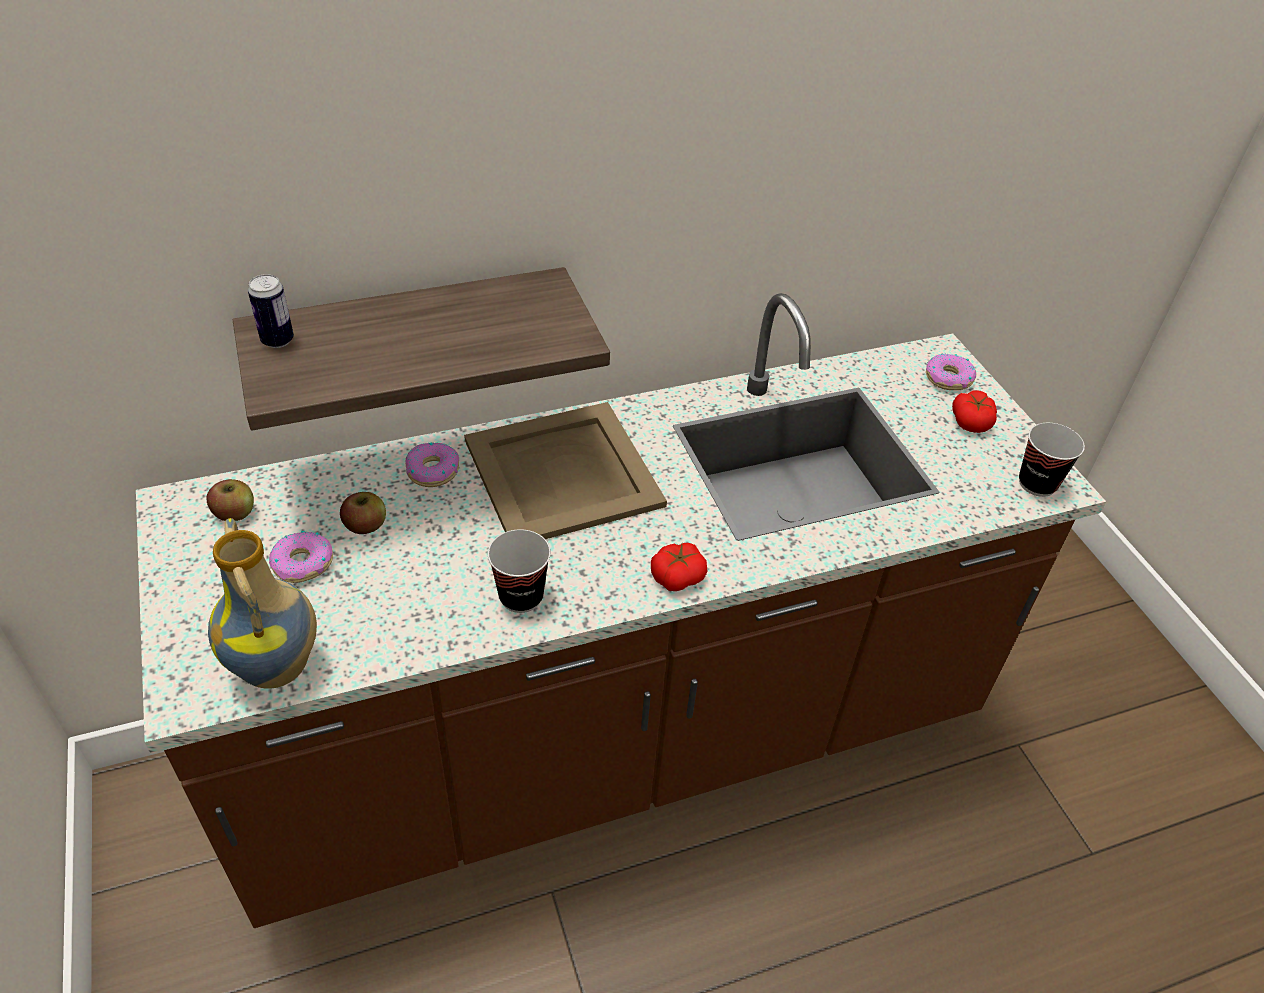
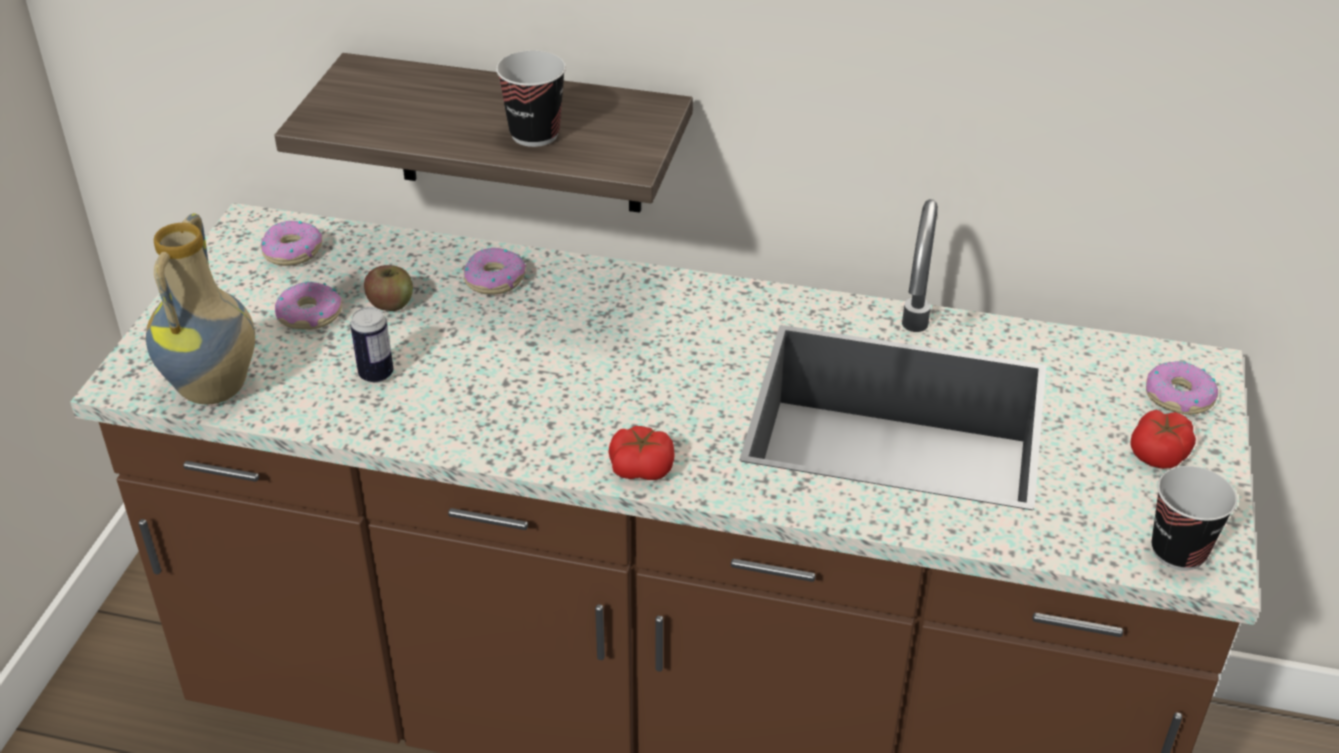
camera: 35 degrees right, 5 degrees down
apple [207,479,254,521] -> donut [261,221,322,266]
can [248,274,294,348] -> can moved to [350,307,393,383]
beige tray [464,402,667,539] -> none
cup [488,529,551,613] -> cup moved to [496,50,566,147]

